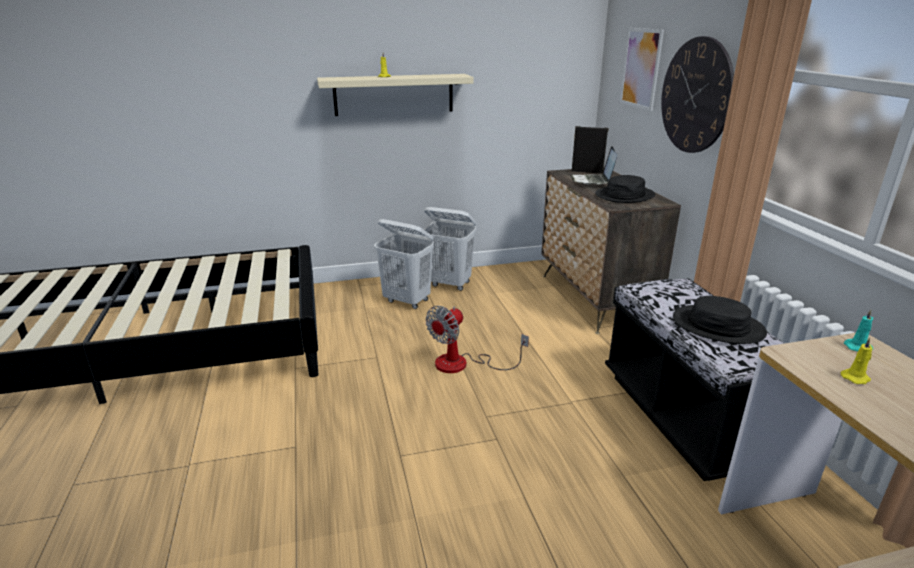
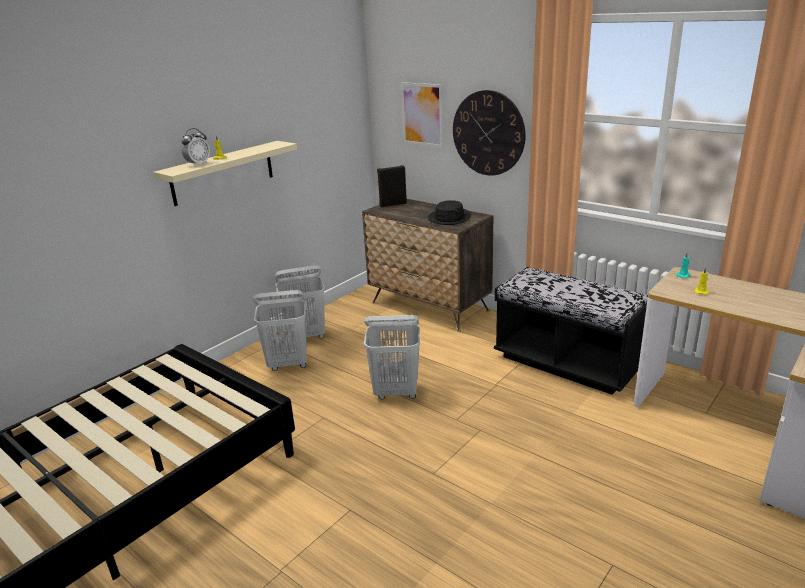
camera: 35 degrees left, 0 degrees up
fan [426,306,529,373] -> white laundry basket [364,315,420,400]
laptop [571,146,617,185] -> none
black hat [673,296,767,344] -> none
none -> alarm clock [181,128,210,167]

